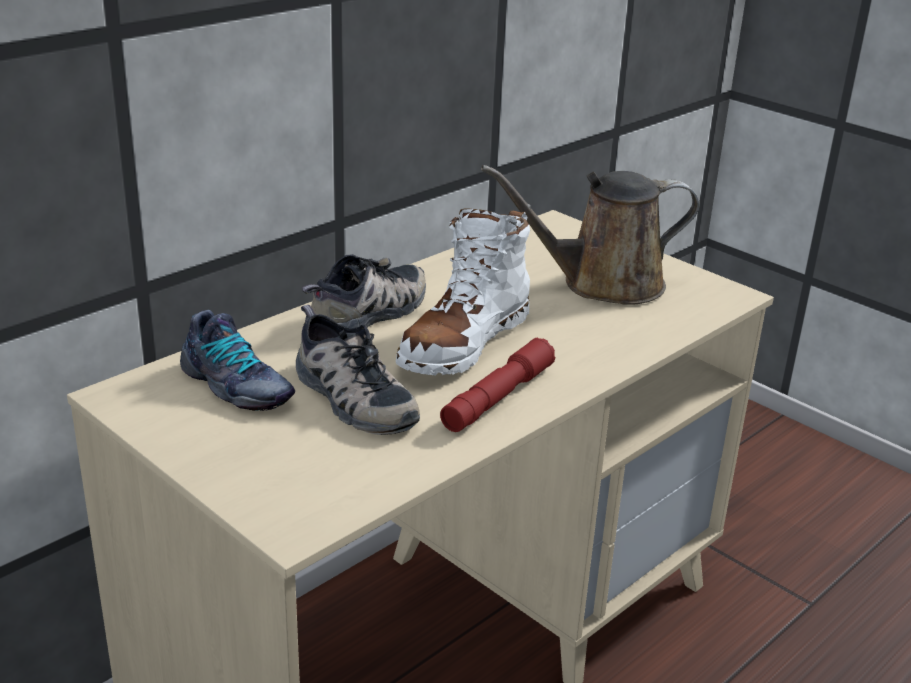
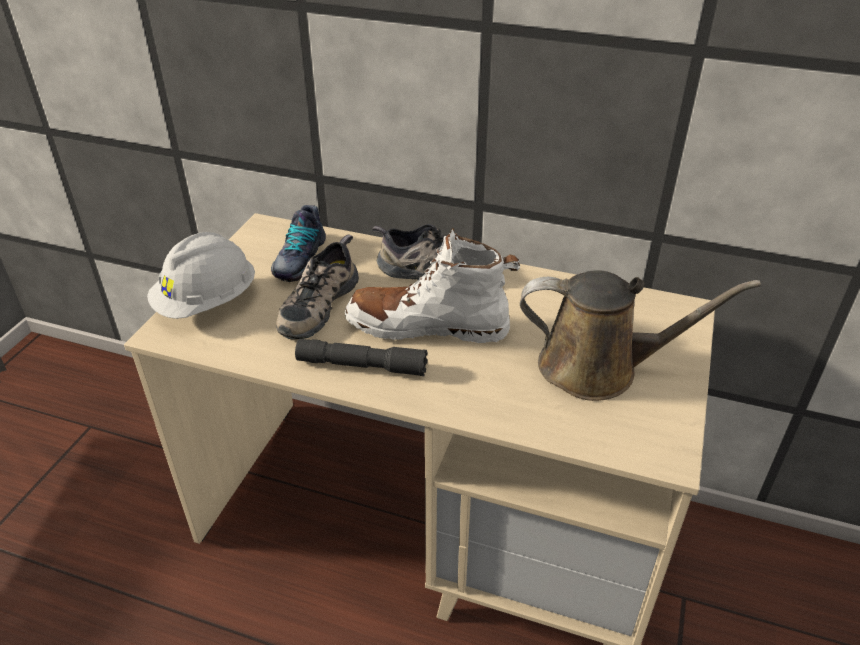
camera: 65 degrees right, 10 degrees up
red flashlight [440,337,555,432] -> grey flashlight [295,339,428,376]
brown watering can [481,165,699,305] -> brown watering can turned 135 degrees clockwise [520,270,761,401]
none -> white hard hat [147,232,255,319]

